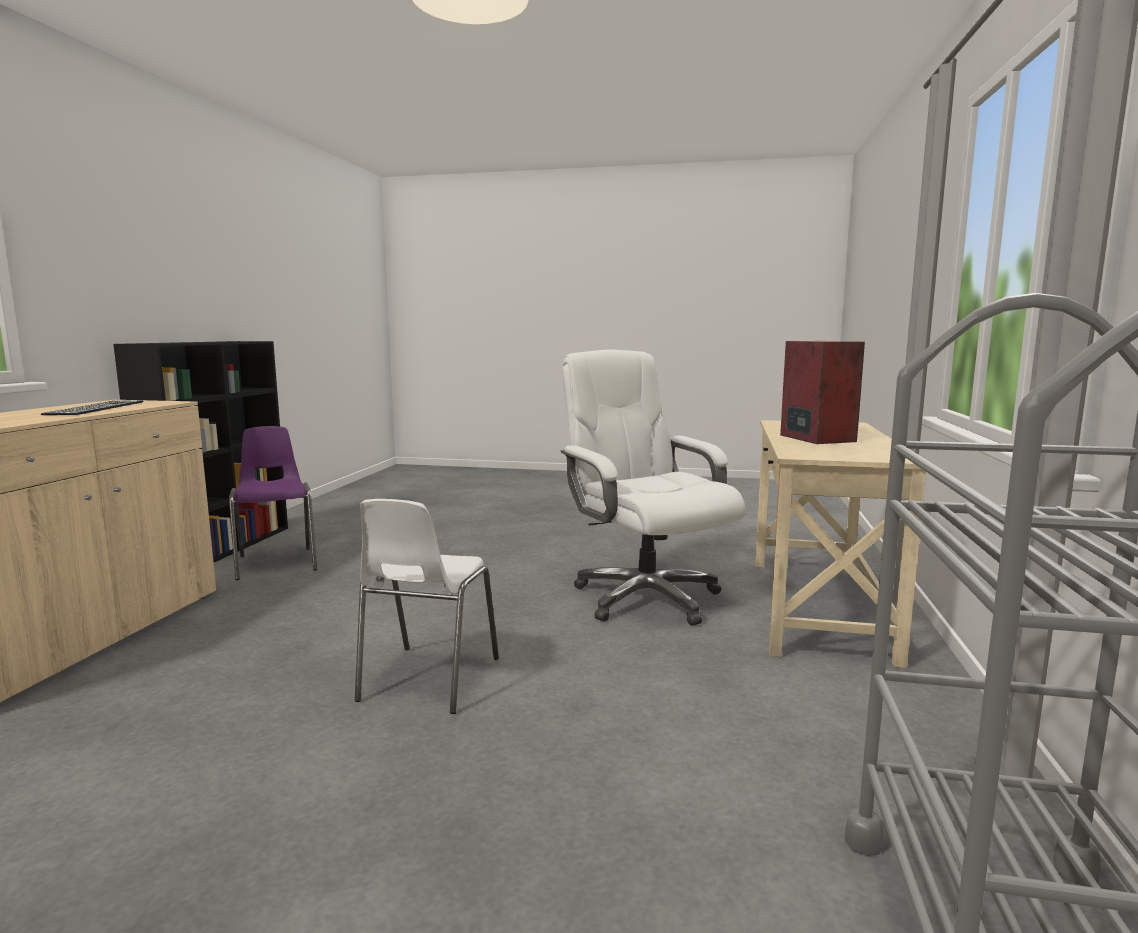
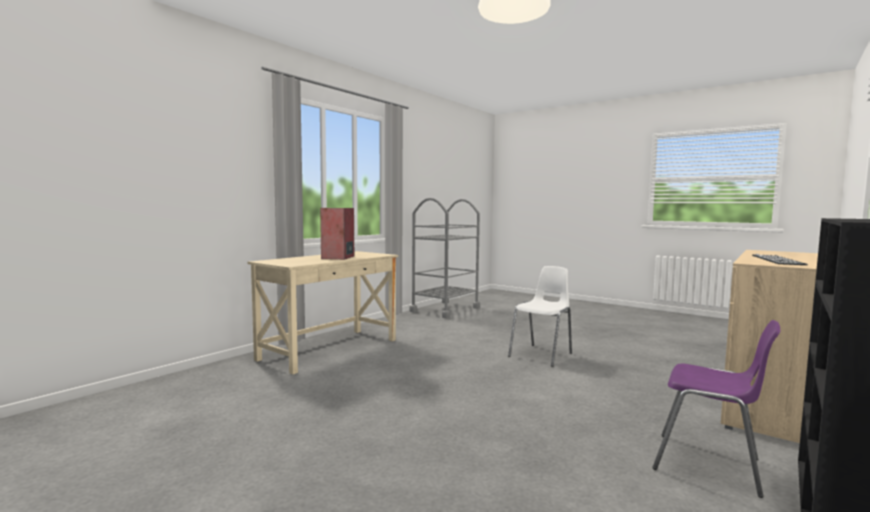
camera: 155 degrees left, 5 degrees down
purple chair [229,426,317,580] -> purple chair turned 60 degrees counterclockwise [652,320,781,498]
white office chair [561,350,746,625] -> none

